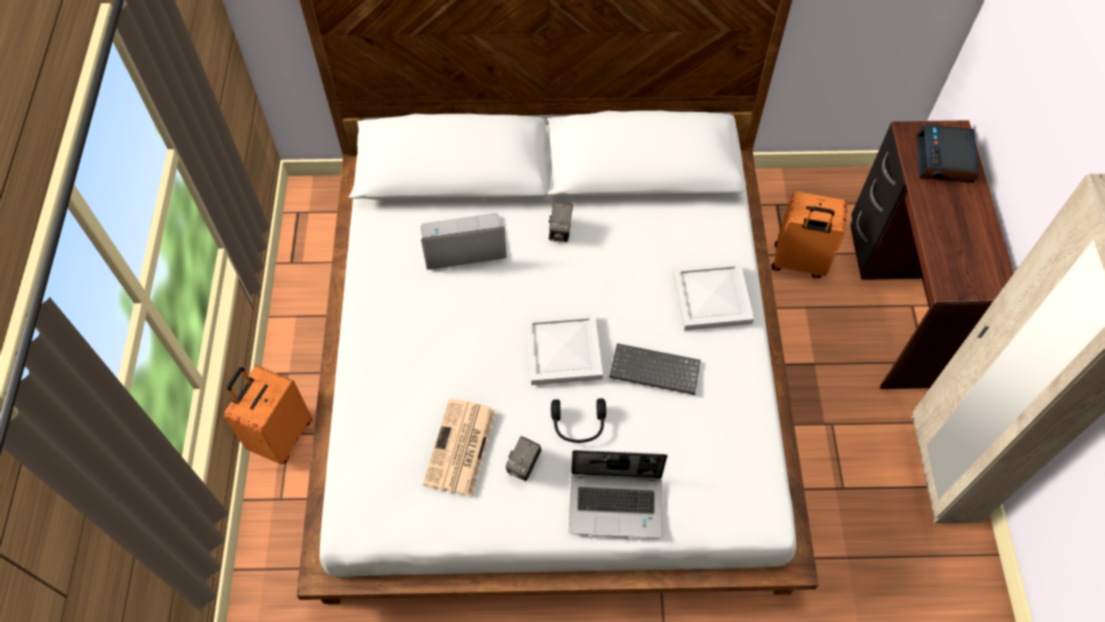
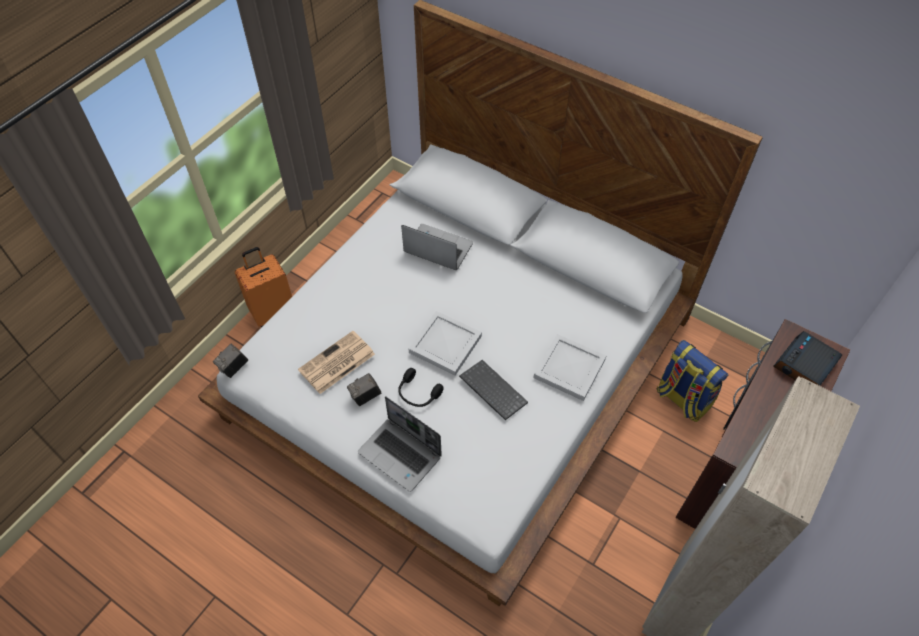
camera: 35 degrees right, 5 degrees down
camera [549,202,573,242] -> camera moved to [213,344,248,378]
orange suitcase [772,192,848,278] -> backpack [657,340,728,422]

